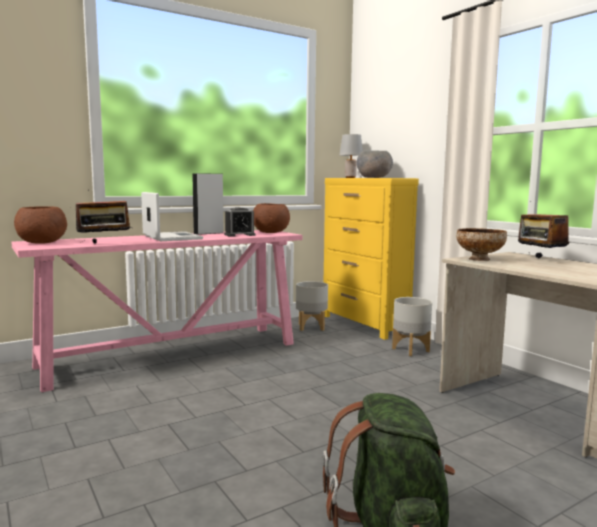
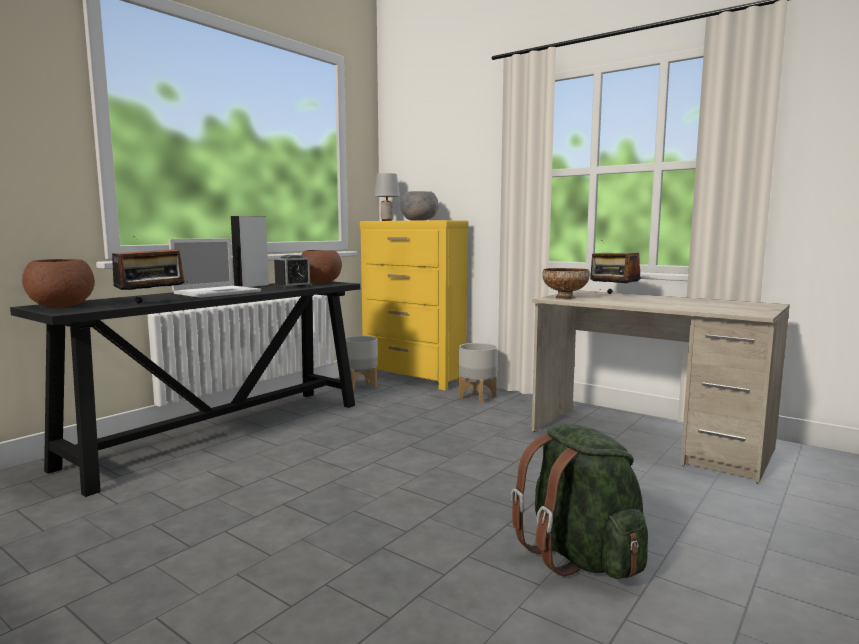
camera: 20 degrees left, 0 degrees up
pink console table [11,230,302,392] -> black console table [10,281,360,497]
laptop [141,192,203,241] -> laptop turned 90 degrees clockwise [169,238,261,298]

